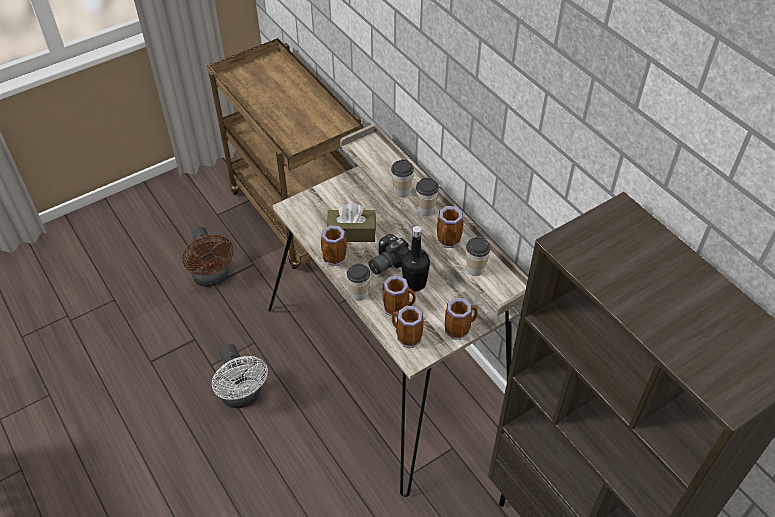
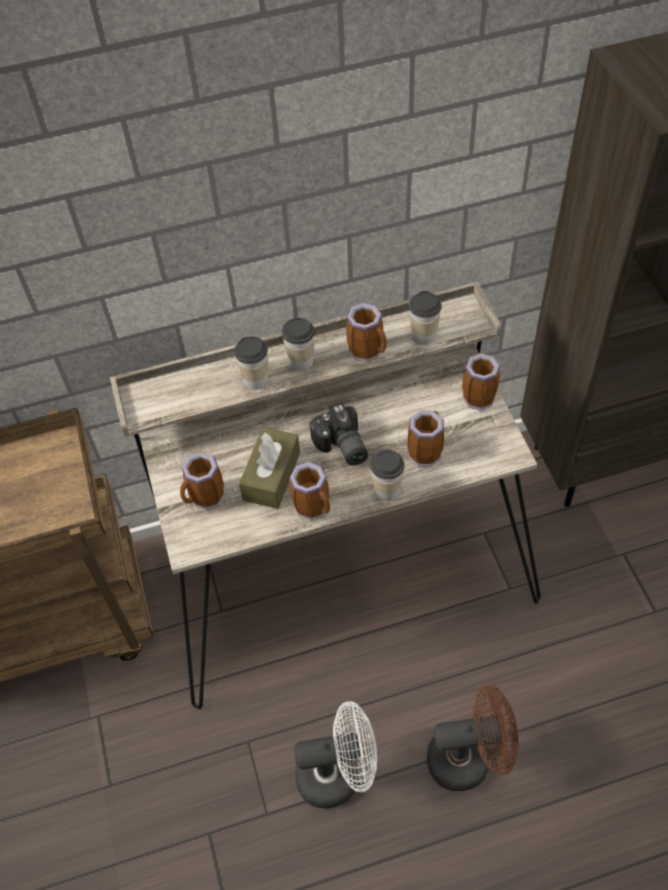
camera: 70 degrees left, 5 degrees up
brown fan [182,227,234,287] -> brown fan moved to [427,685,519,791]
mug [392,306,424,348] -> mug moved to [180,452,225,510]
black bottle [401,226,430,292] -> none

